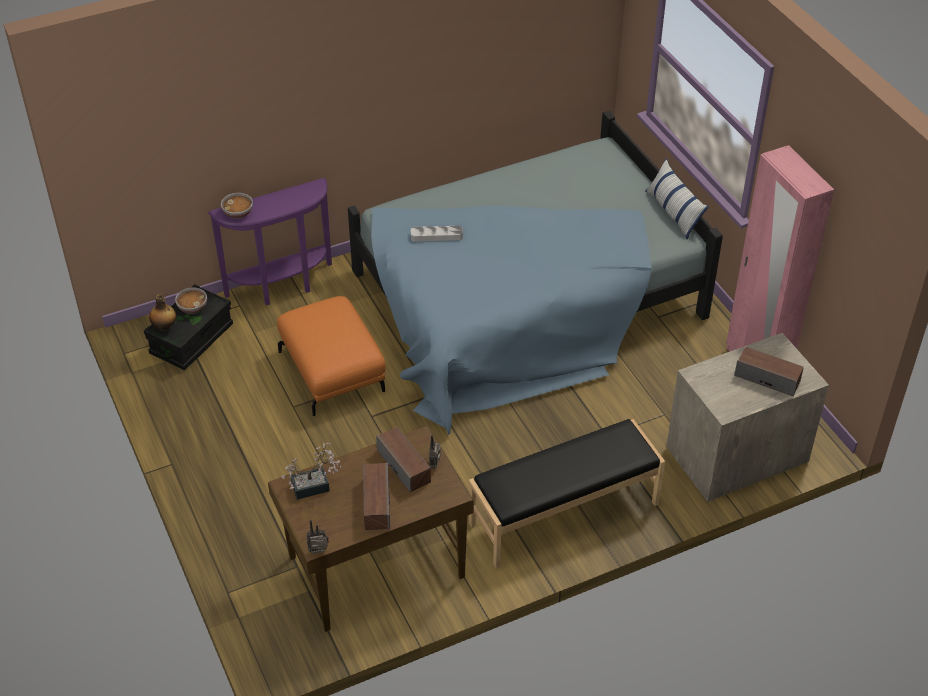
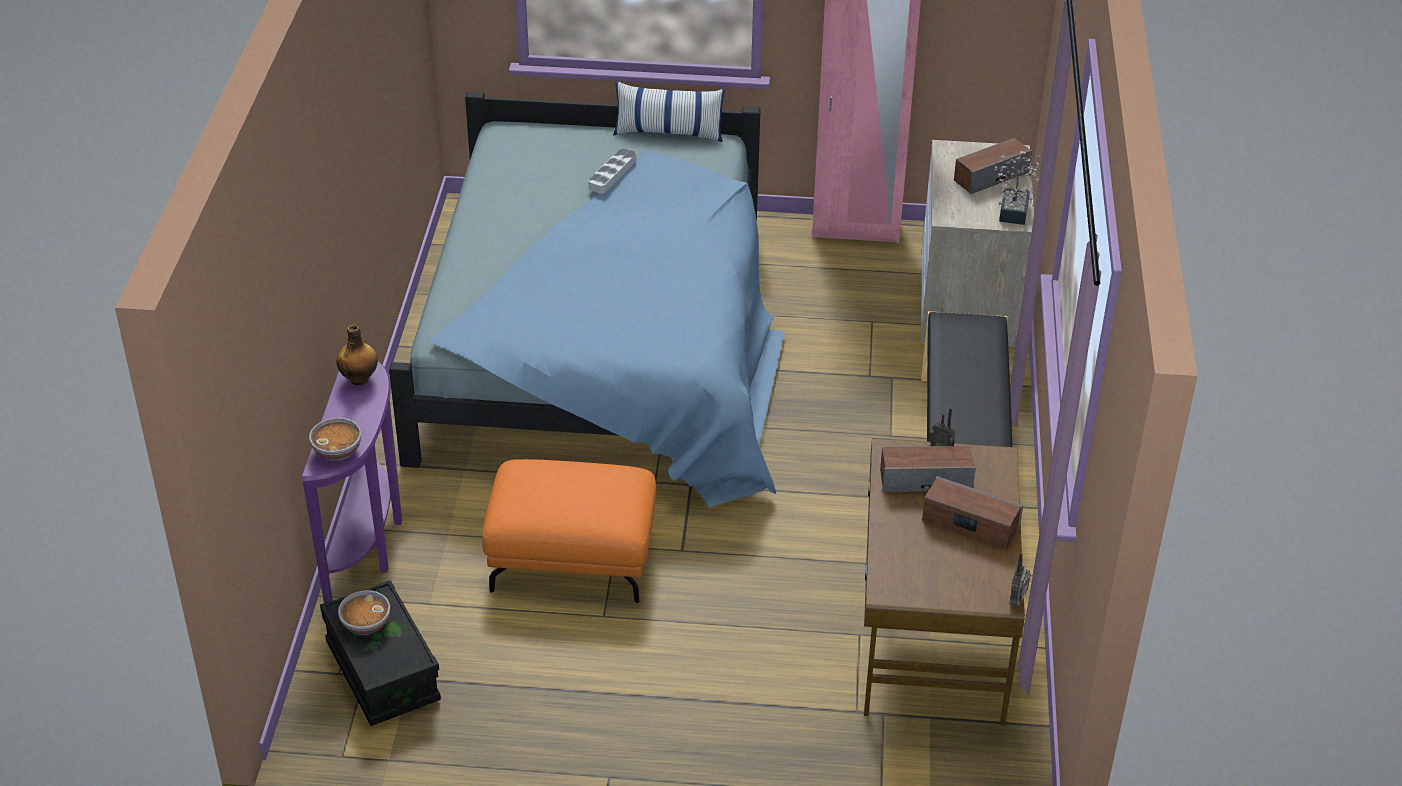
camera: 60 degrees left, 5 degrees down
bottle [149,294,176,331] -> bottle moved to [337,324,378,385]
potted plant [281,443,341,500] -> potted plant moved to [995,151,1040,225]
grey tray [411,226,463,241] -> grey tray moved to [588,148,636,194]

